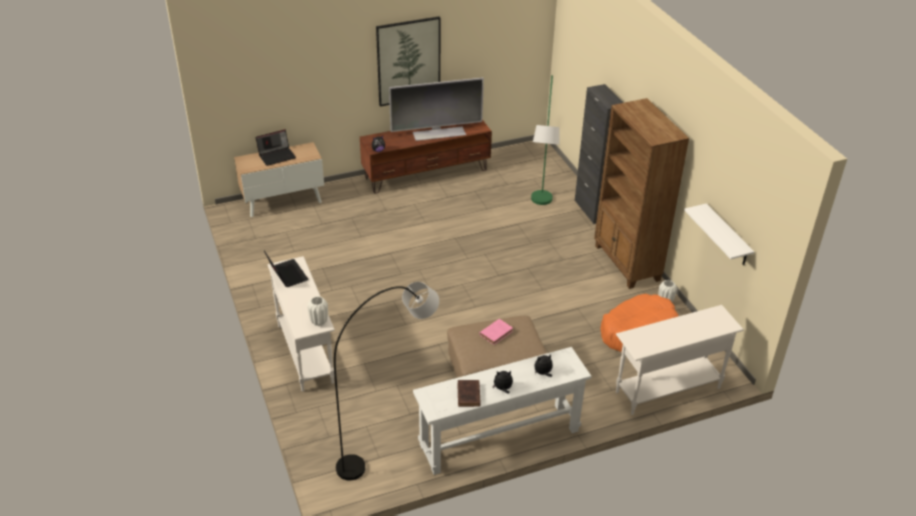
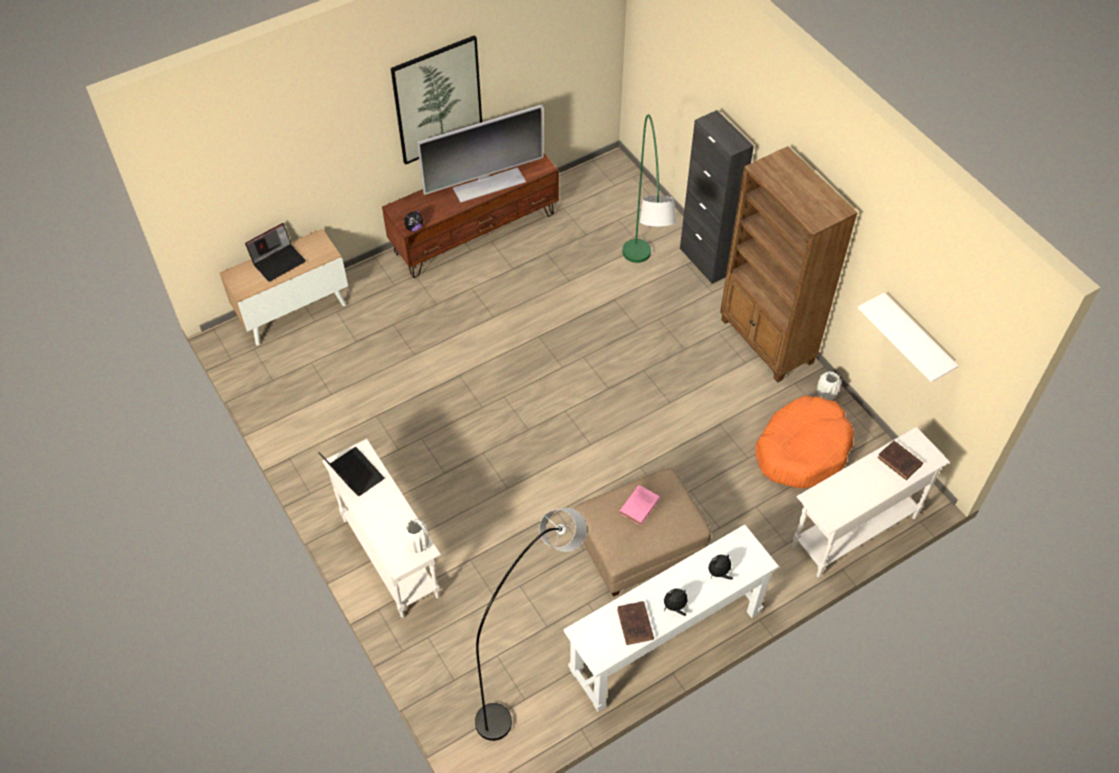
camera: 10 degrees left, 15 degrees up
none -> brown book [877,440,923,480]

